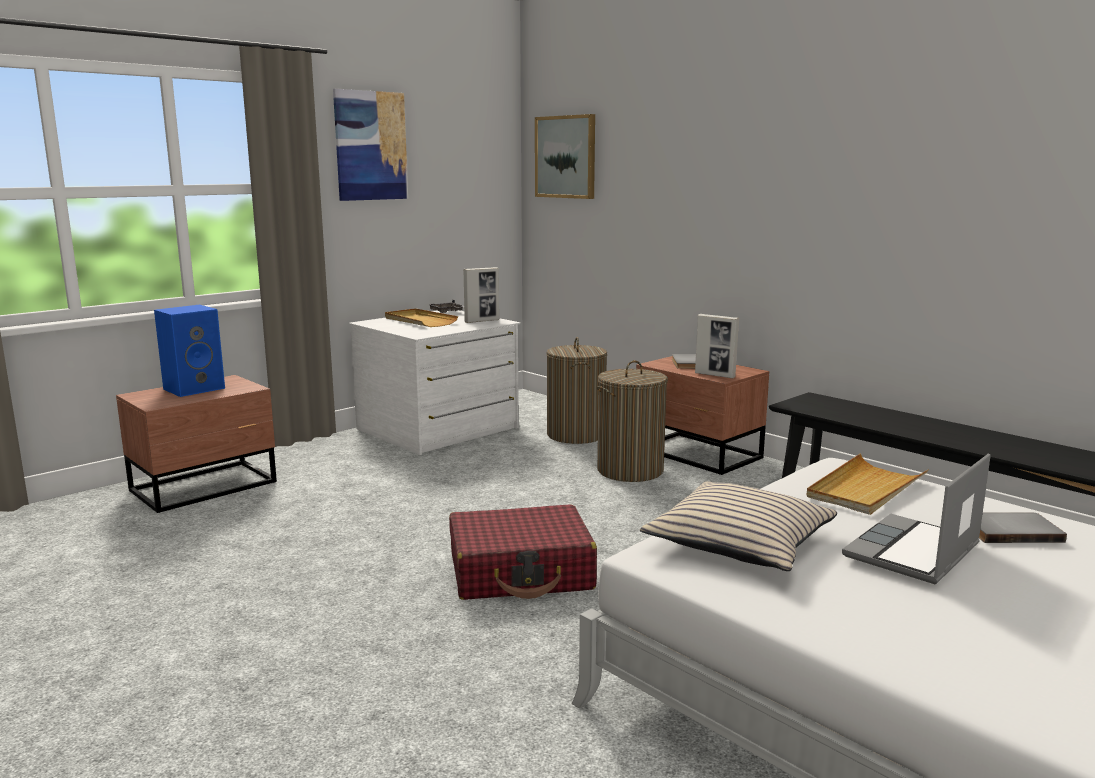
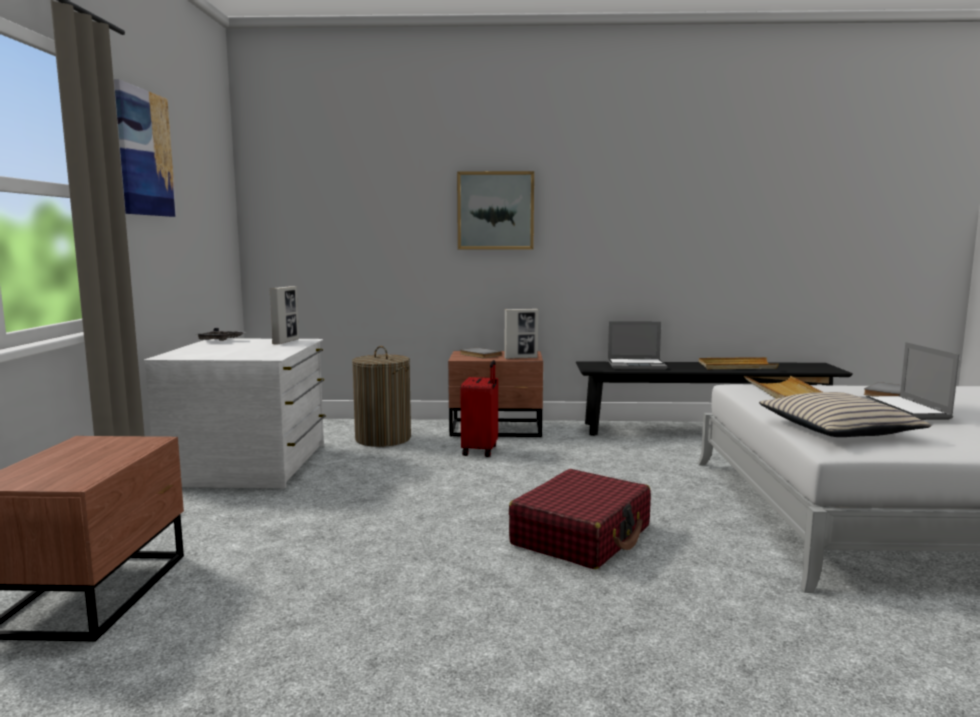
camera: 45 degrees left, 5 degrees down
blue speaker [154,305,225,397] -> none
beige tray [385,308,458,327] -> beige tray moved to [699,357,779,369]
picture [535,114,595,199] -> picture moved to [457,171,534,249]
laundry basket [597,360,668,482] -> red suitcase [461,360,498,457]
none -> laptop [608,321,667,370]

